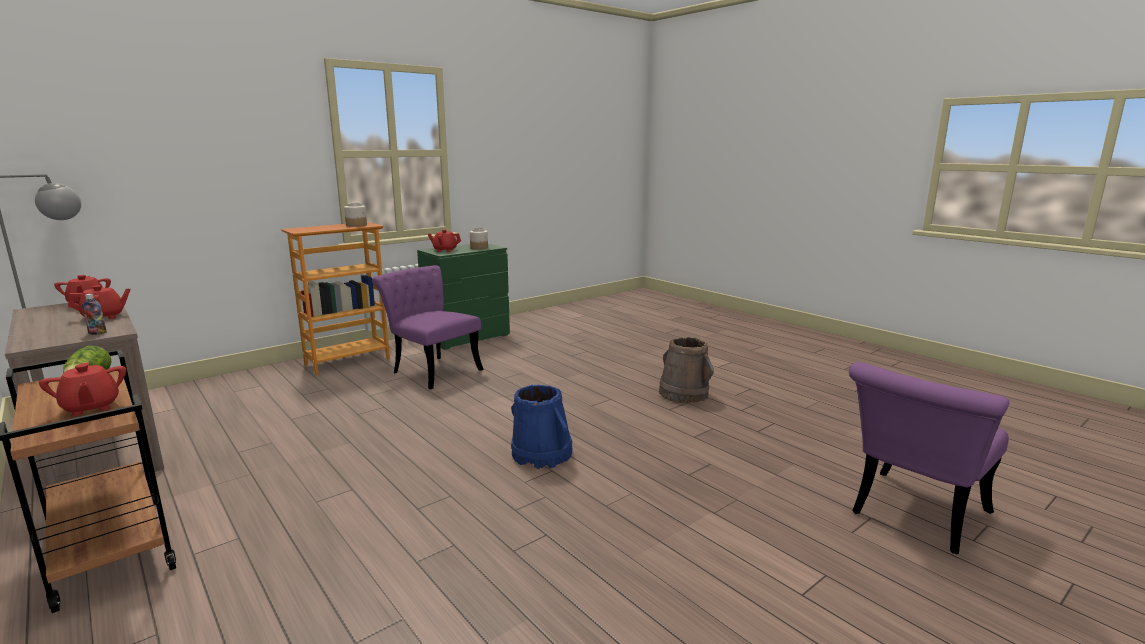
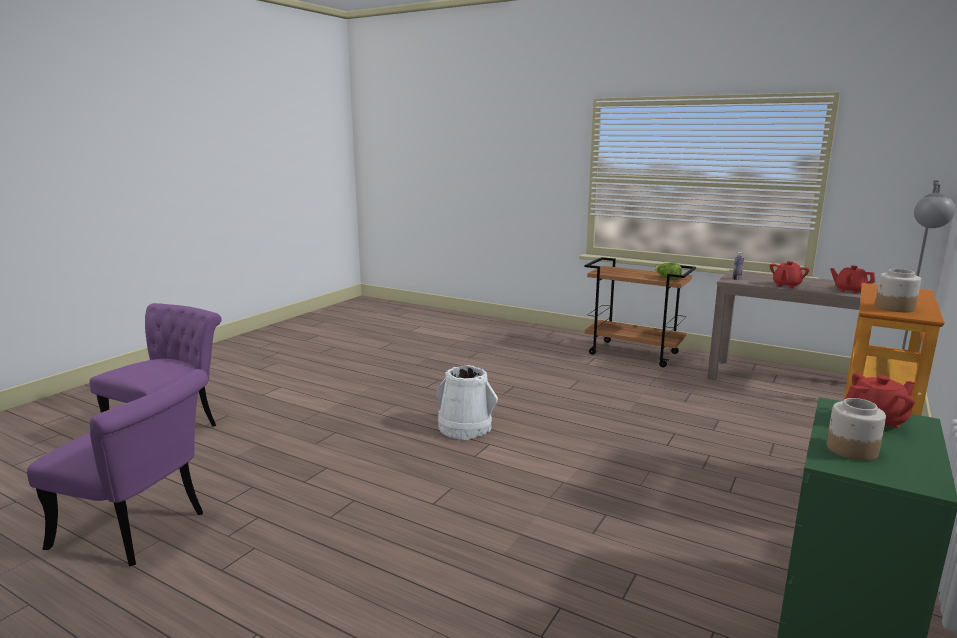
camera: 160 degrees right, 0 degrees up
red teapot [39,362,126,417] -> none
purple chair [372,265,484,389] -> purple chair moved to [27,369,208,566]
blue bucket [511,385,573,469] -> white bucket [436,365,498,440]
brown bucket [659,337,714,403] -> none

